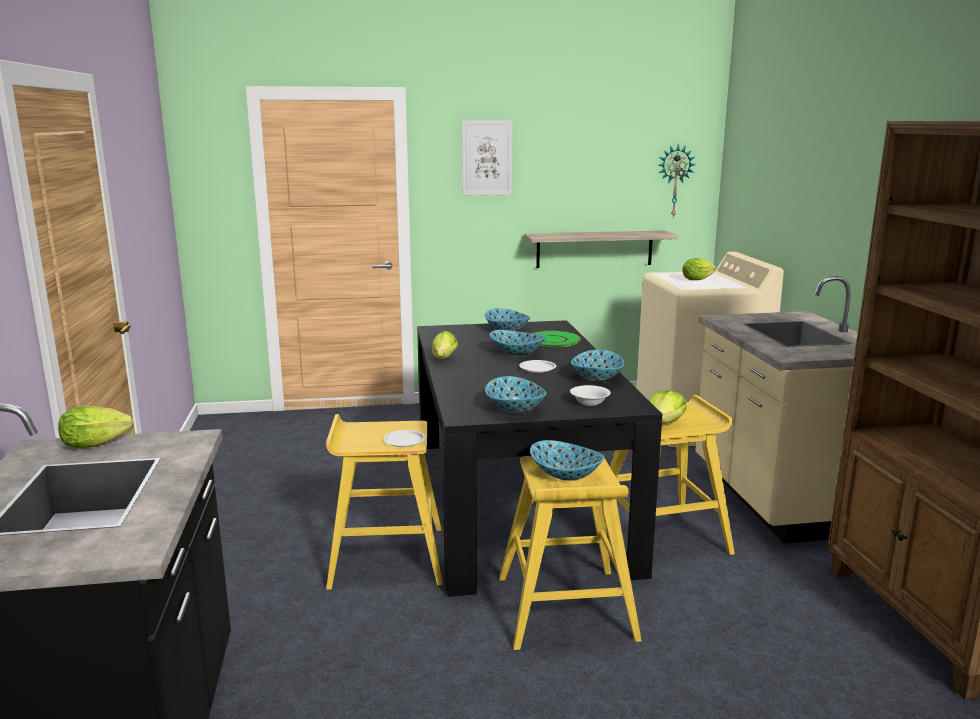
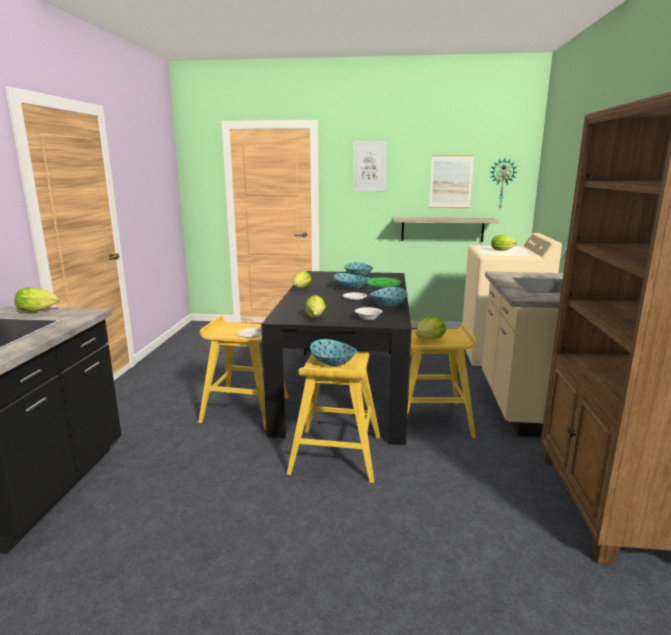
camera: 15 degrees right, 0 degrees up
bowl [485,376,546,414] -> lettuce [305,295,326,318]
none -> picture [429,155,474,208]

